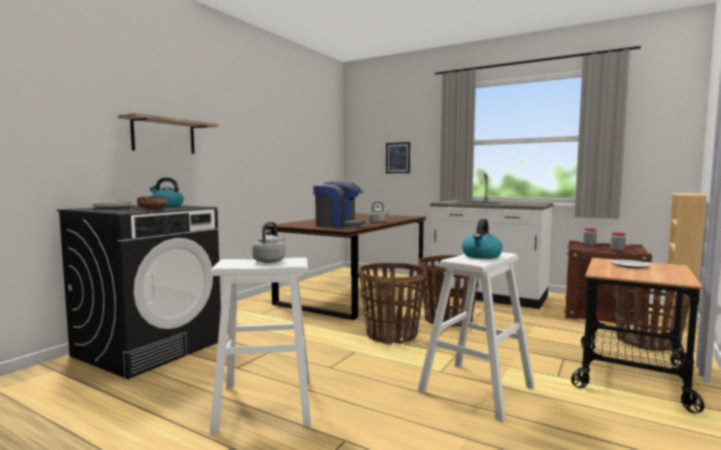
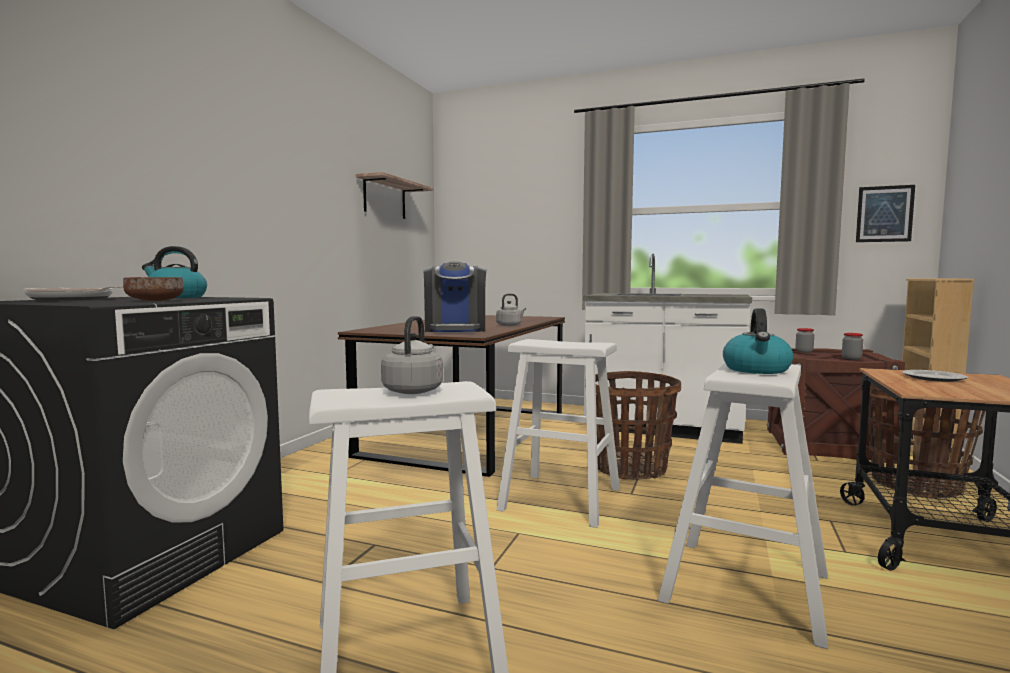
camera: 10 degrees left, 0 degrees up
shelf [118,113,219,154] -> shelf moved to [355,172,434,219]
coffee machine [313,181,366,228] -> coffee machine turned 75 degrees clockwise [423,261,487,332]
basket [358,263,427,344] -> white stool [497,339,620,528]
picture [386,142,410,173] -> picture moved to [856,185,915,242]

